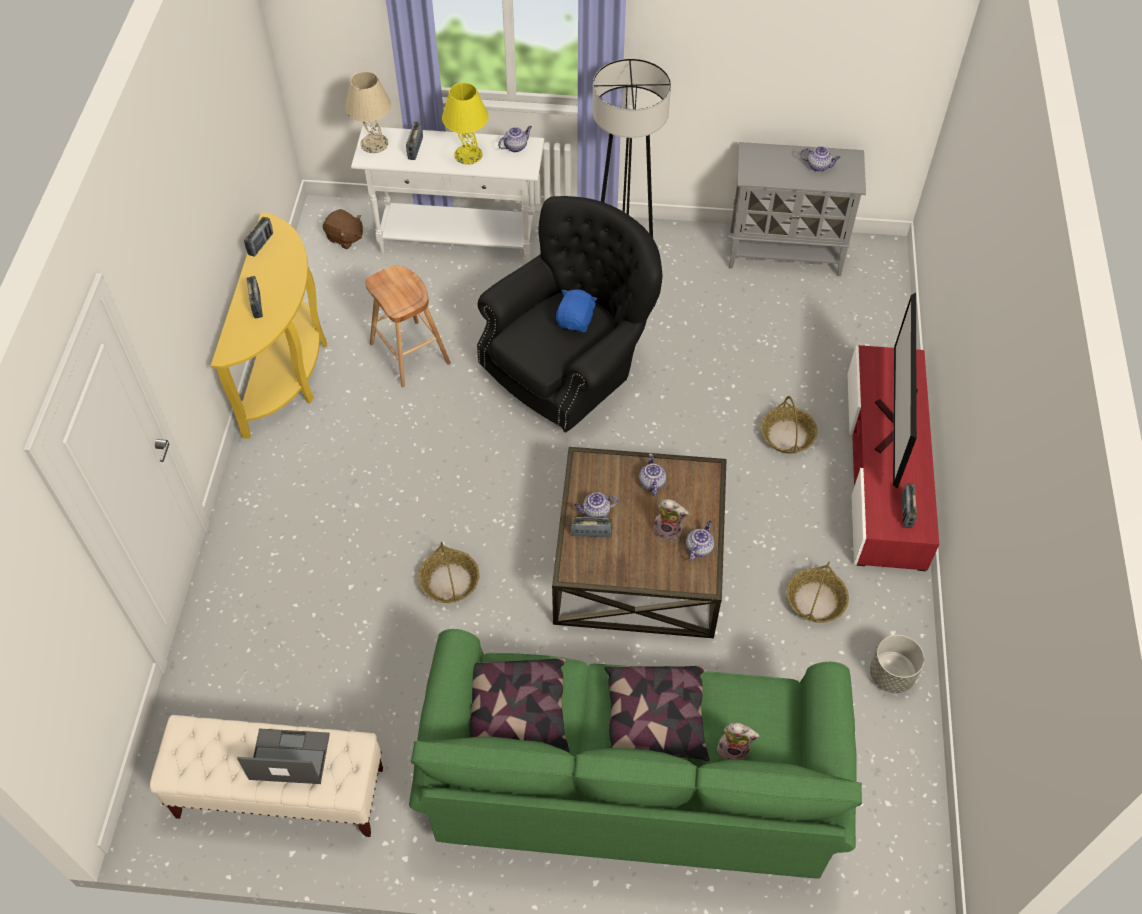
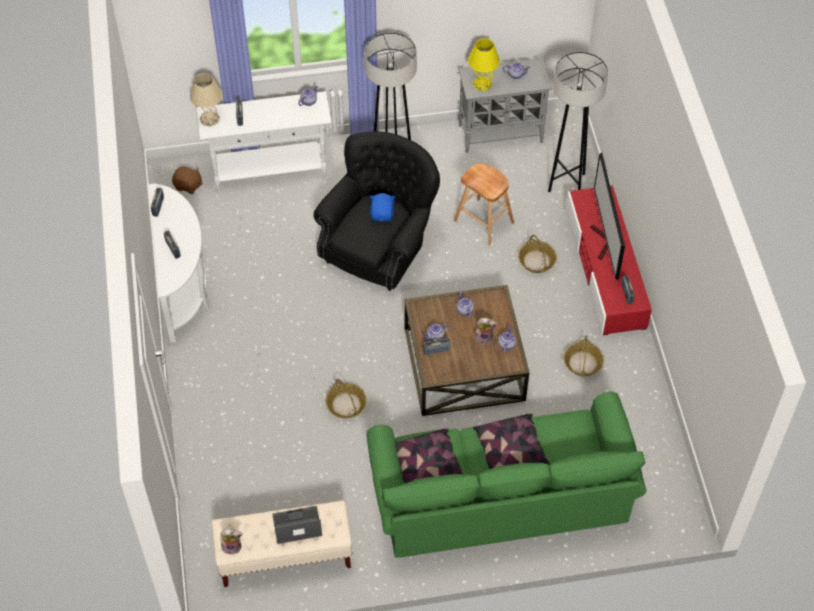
camera: 15 degrees left, 0 degrees up
yellow console table [211,212,327,439] -> white console table [149,184,210,343]
brown stool [365,265,451,387] -> brown stool moved to [454,164,514,245]
yellow table lamp [442,83,488,164] -> yellow table lamp moved to [468,38,500,91]
plush toy [717,722,760,760] -> plush toy moved to [220,528,243,555]
grey planter [870,635,925,693] -> none
none -> grey floor lamp [548,52,608,192]

